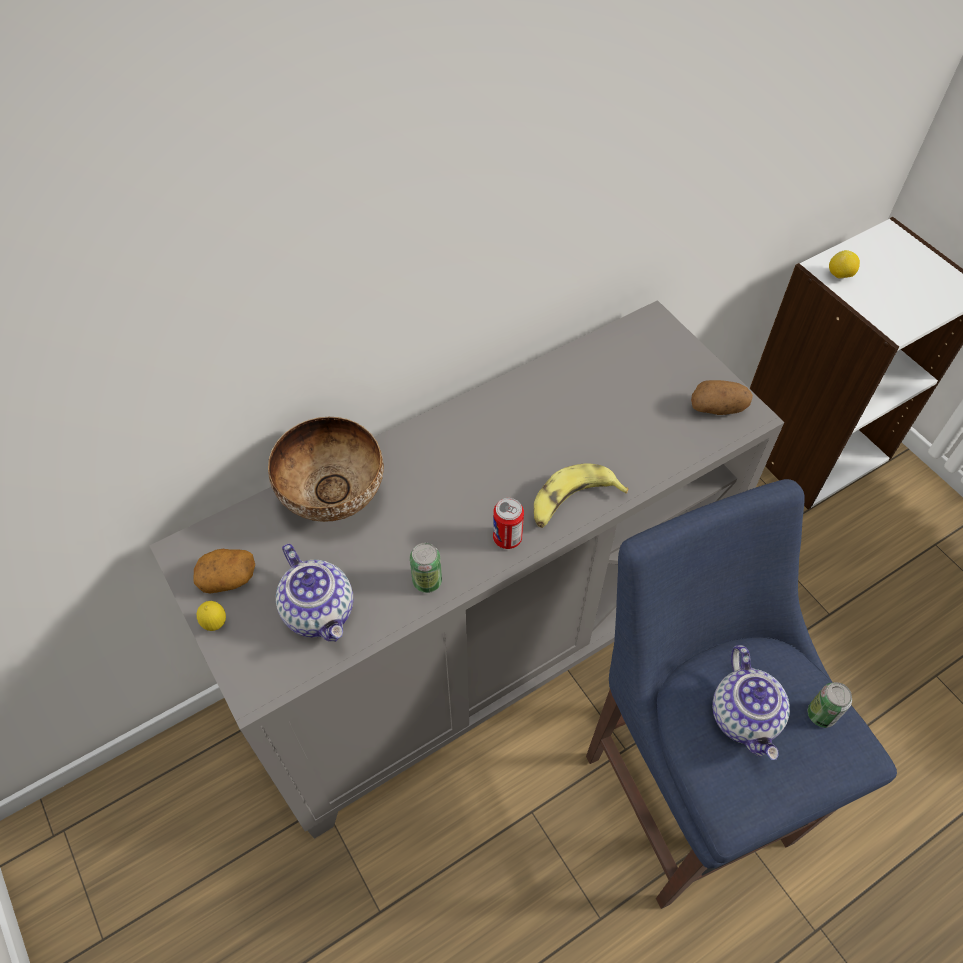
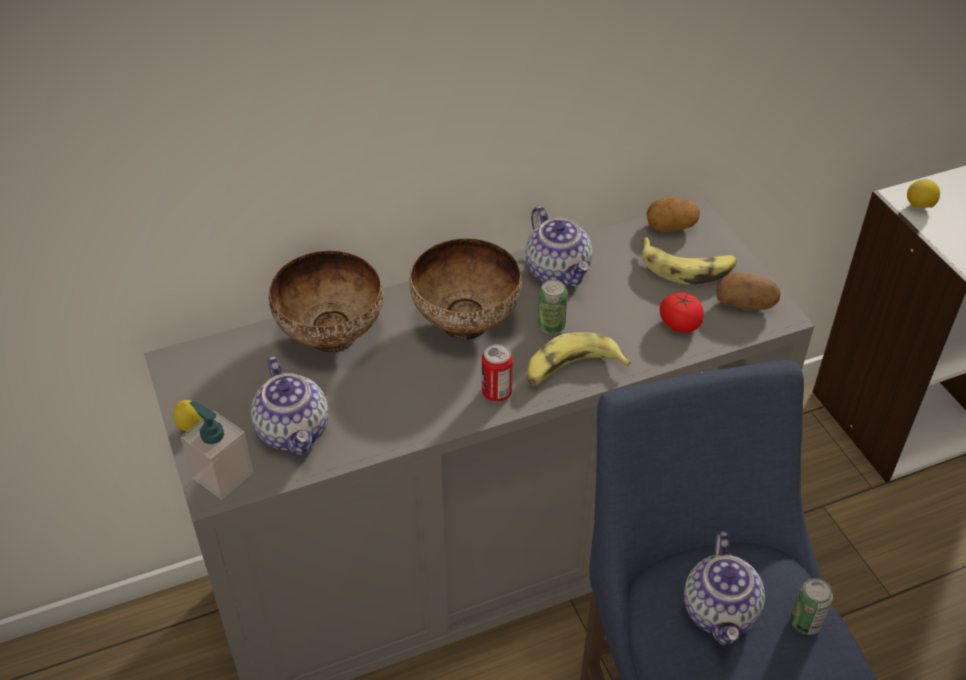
camera: 10 degrees right, 10 degrees down
potato [193,549,255,593] -> potato moved to [647,198,700,232]
can [410,543,442,593] -> can moved to [538,279,568,334]
none -> soap dispenser [181,401,253,500]
none -> bowl [409,238,522,340]
none -> teapot [526,206,592,288]
none -> banana [642,237,737,285]
none -> tomato [660,292,704,333]

